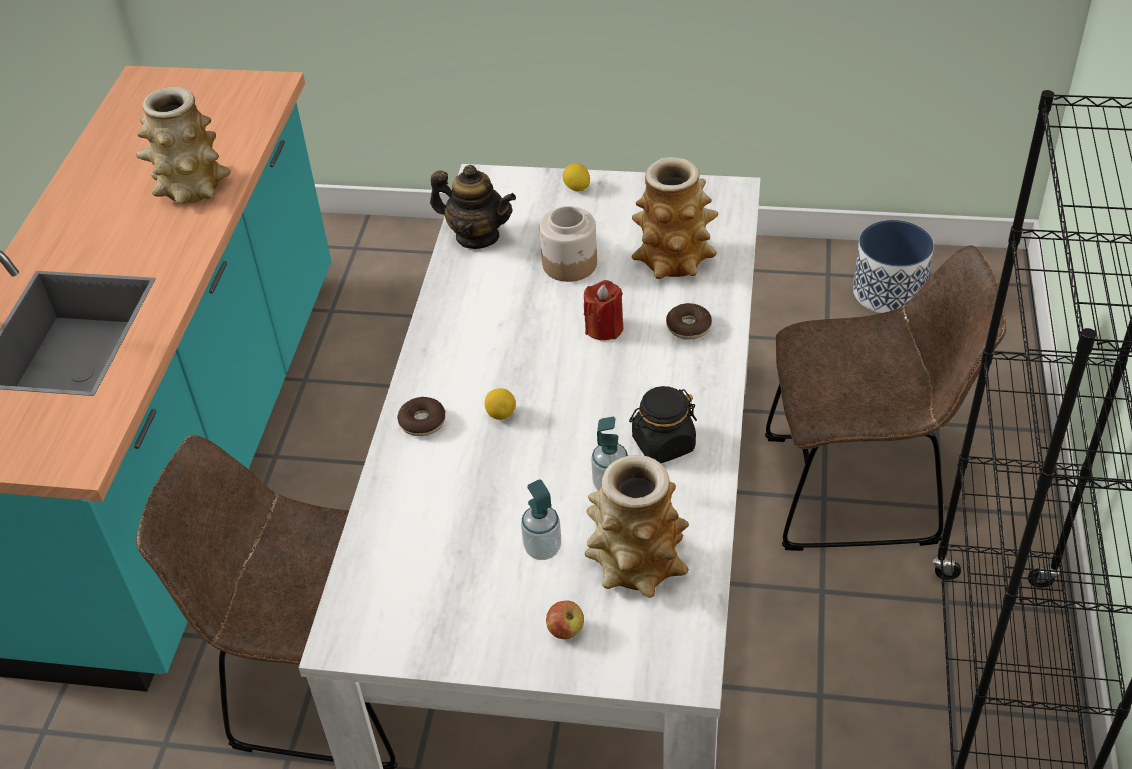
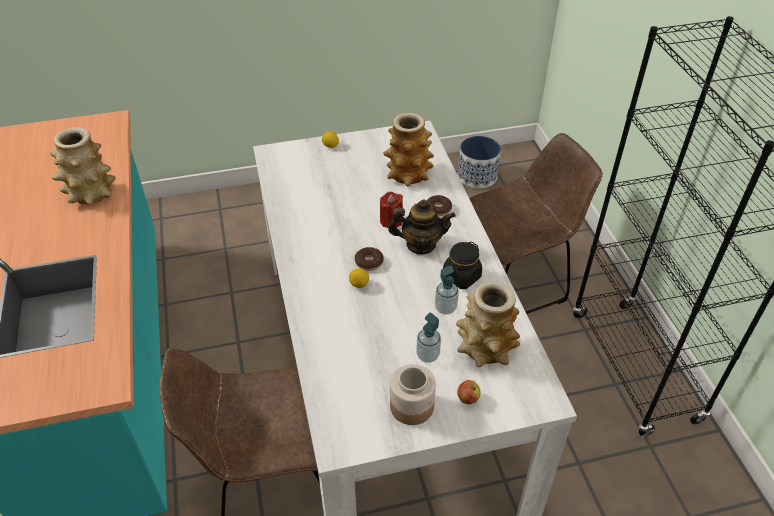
camera: 25 degrees left, 0 degrees up
donut [397,397,446,436] -> donut moved to [355,247,384,271]
teapot [430,165,516,249] -> teapot moved to [388,200,456,255]
jar [539,206,597,282] -> jar moved to [390,364,436,425]

